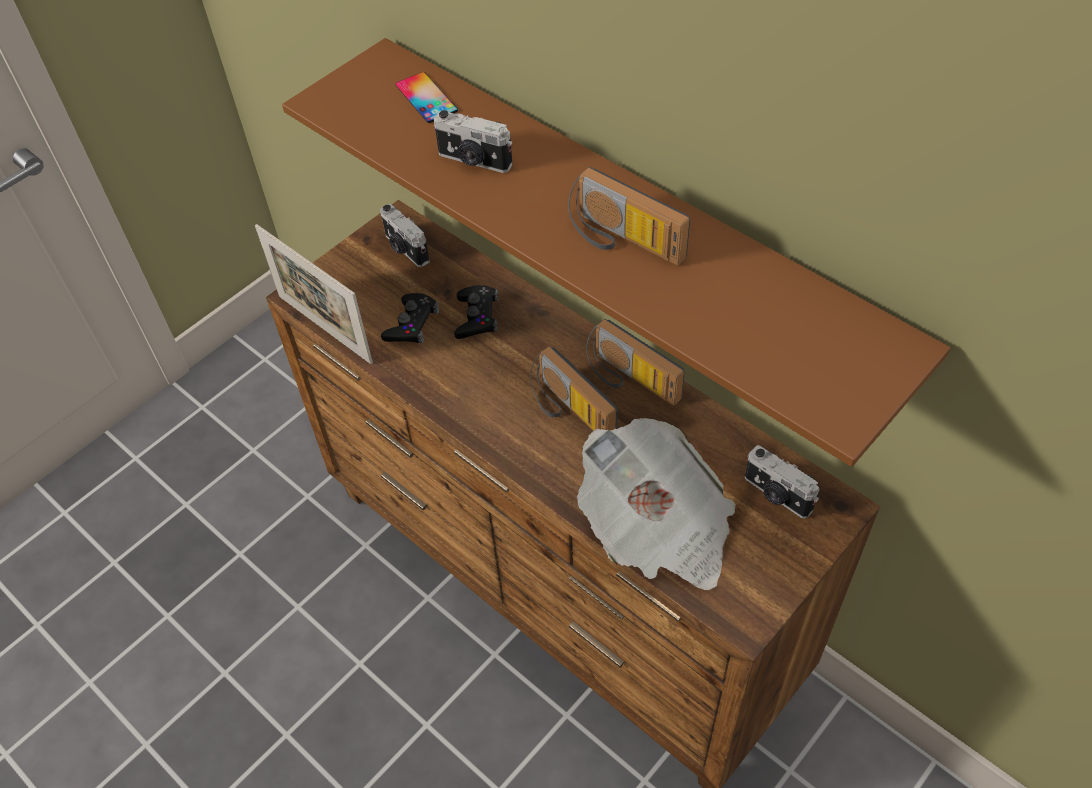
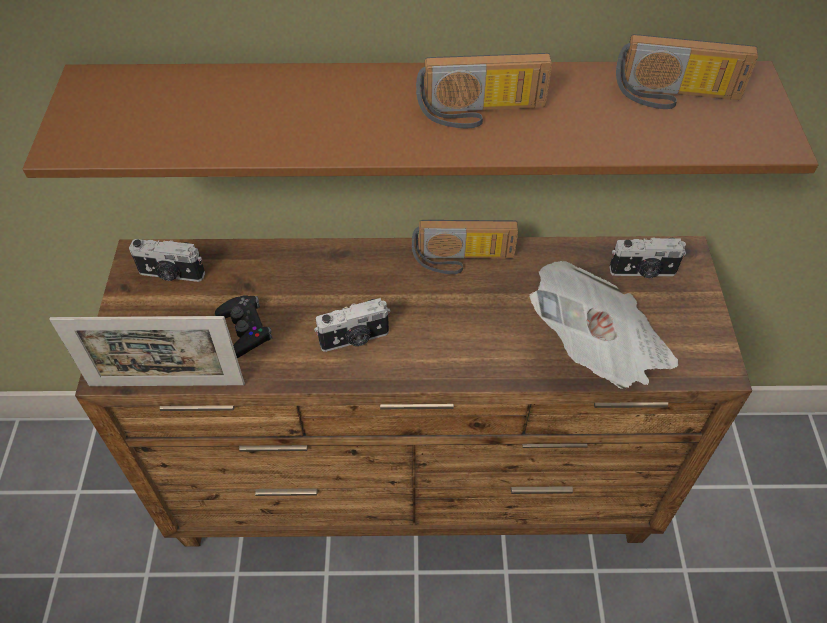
camera: 45 degrees left, 0 degrees up
phone [396,72,458,123] -> none
camera [434,110,513,173] -> camera moved to [314,298,391,352]
black game controller [454,285,498,339] -> none
radio [530,346,618,431] -> radio moved to [616,34,758,109]

